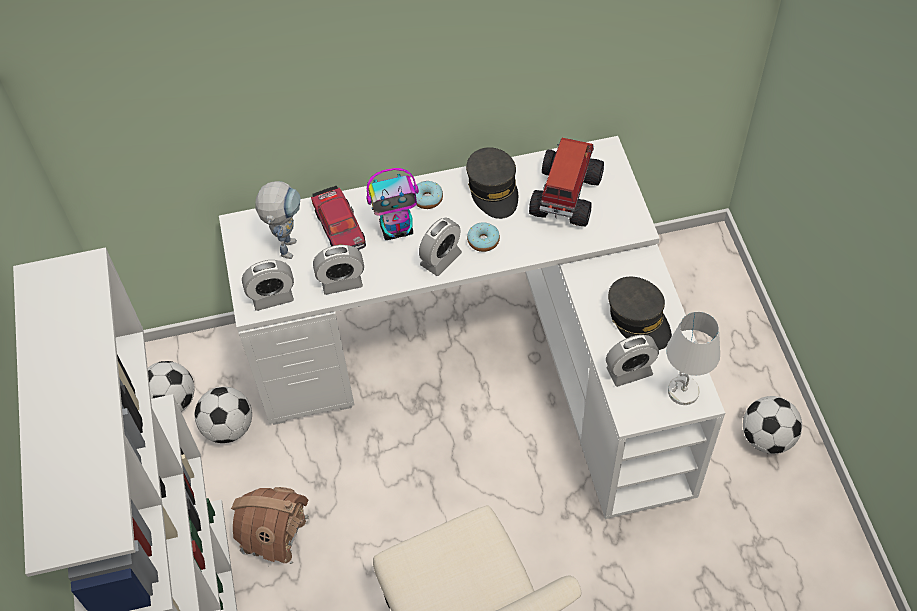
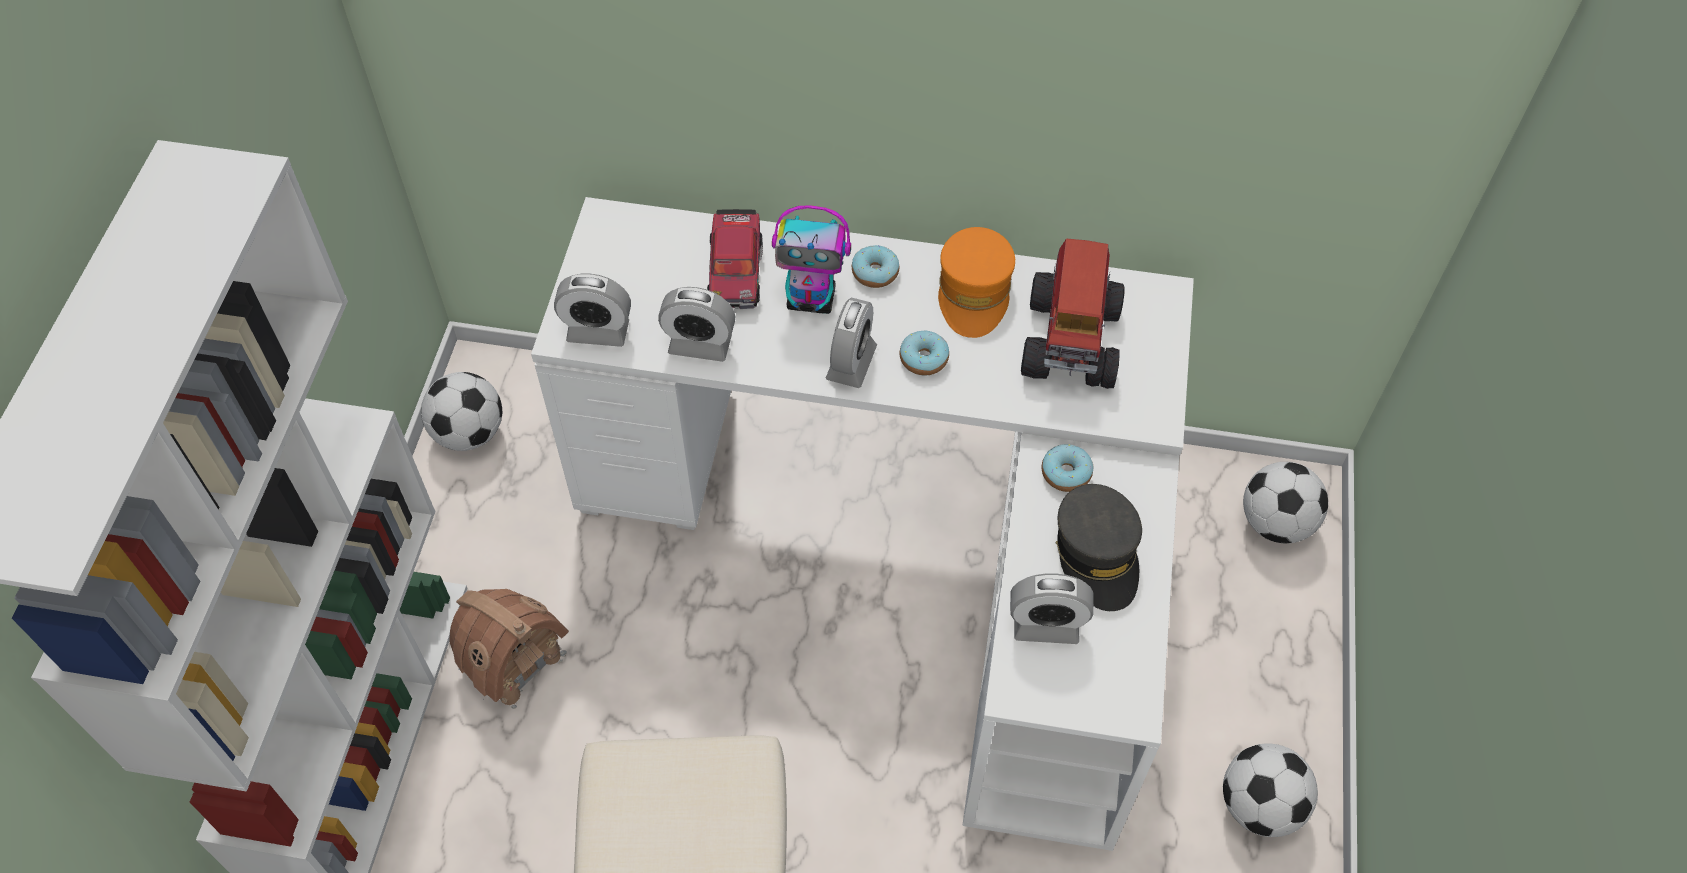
camera: 20 degrees right, 0 degrees up
football [195,387,252,443] -> football moved to [1243,462,1328,543]
toy robot [255,181,301,259] -> none
alarm clock [419,217,462,276] -> alarm clock turned 45 degrees counterclockwise [826,297,877,388]
grey cap [466,147,518,219] -> orange cap [938,227,1015,338]
toy truck [529,138,604,227] -> toy truck turned 150 degrees clockwise [1021,238,1125,389]
white table lamp [666,311,720,405] -> none
none -> donut [1042,444,1094,492]

